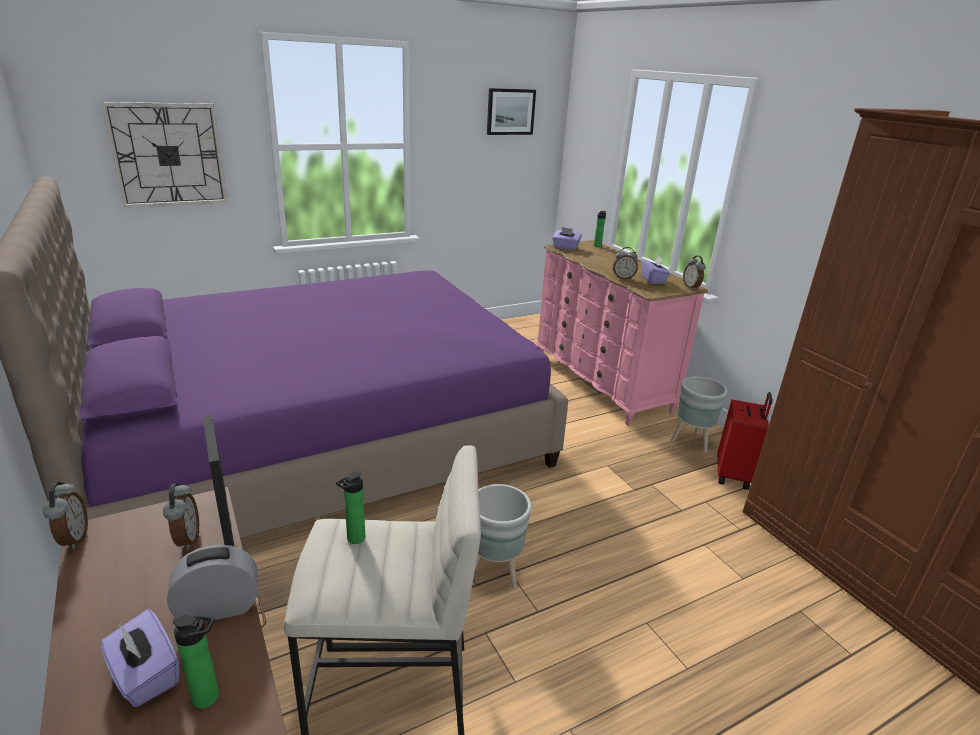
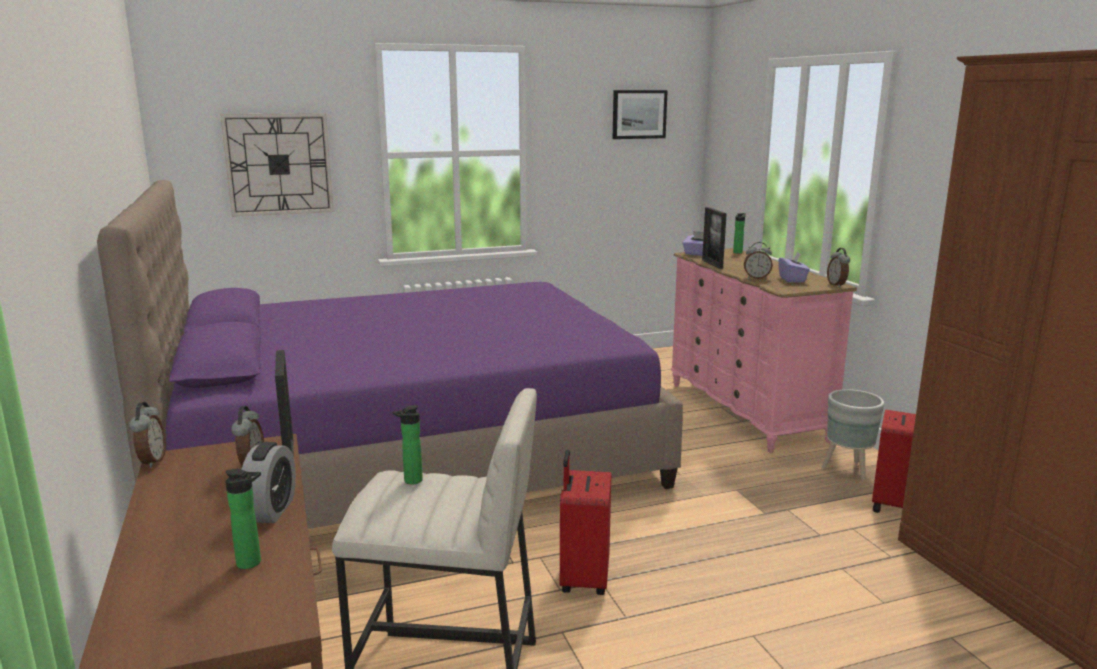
camera: 10 degrees right, 10 degrees down
purple tissue box [101,609,179,707] -> none
alarm clock [167,545,258,623] -> alarm clock turned 105 degrees clockwise [241,442,296,523]
grey planter [475,484,532,589] -> red suitcase [560,450,611,595]
none -> picture frame [702,207,727,269]

